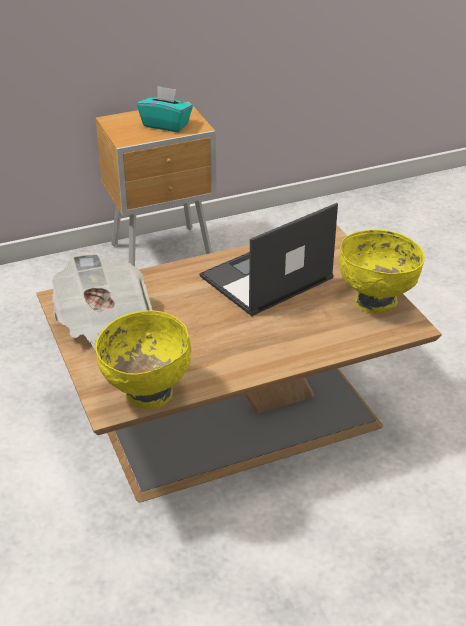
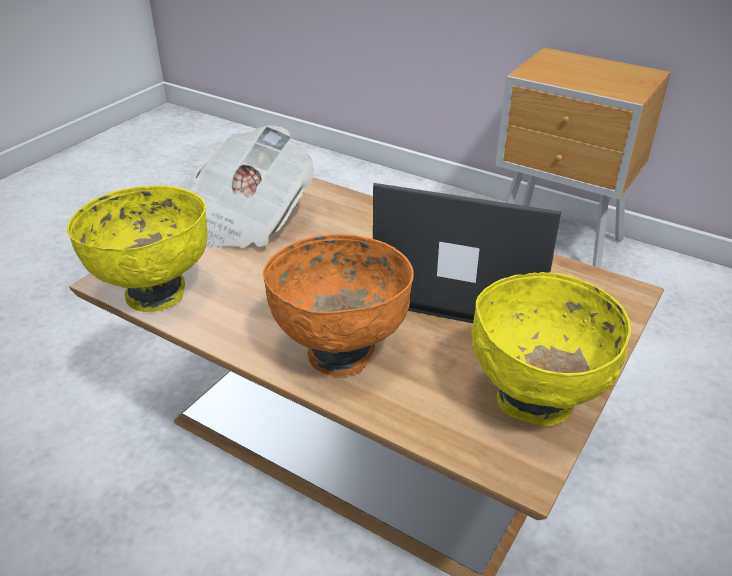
camera: 55 degrees right, 0 degrees up
turquoise tissue box [137,86,193,132] -> none
none -> orange bowl [263,234,414,376]

